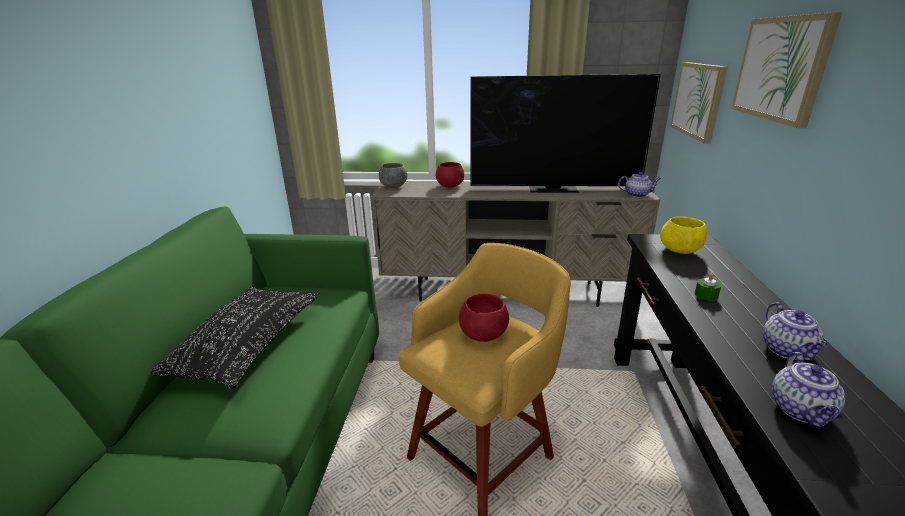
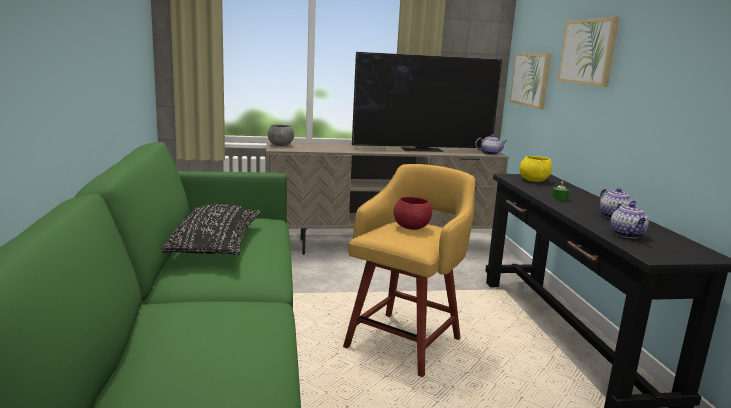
camera: 15 degrees left, 10 degrees down
red bowl [436,162,464,187] -> none

